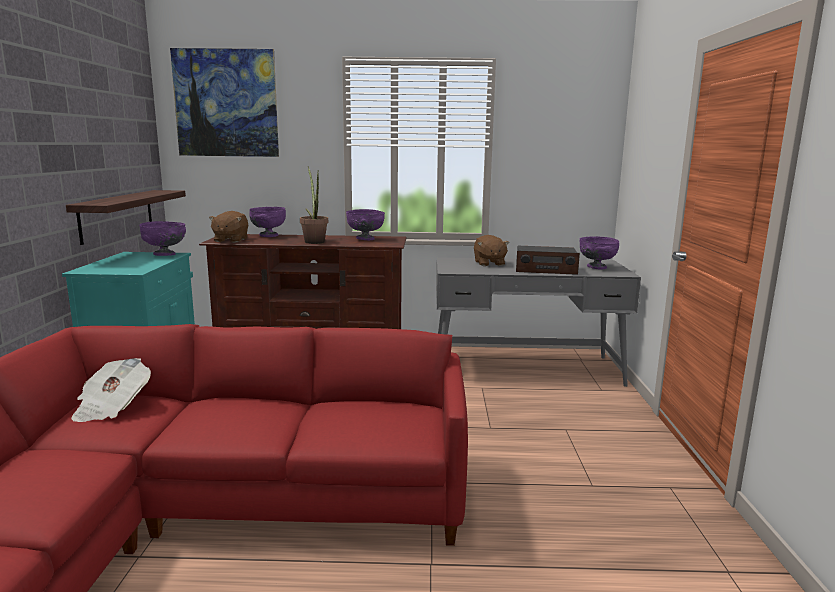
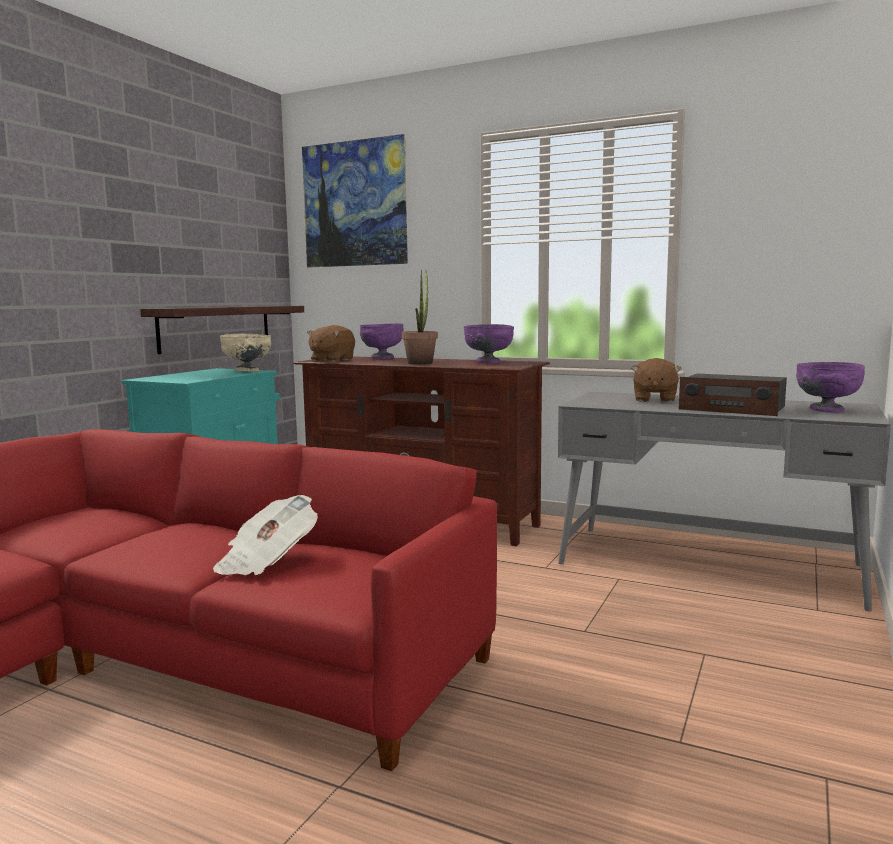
camera: 25 degrees right, 5 degrees down
newspaper [71,358,151,422] -> newspaper moved to [213,495,318,575]
purple bowl [139,221,186,256] -> beige bowl [220,334,271,371]

